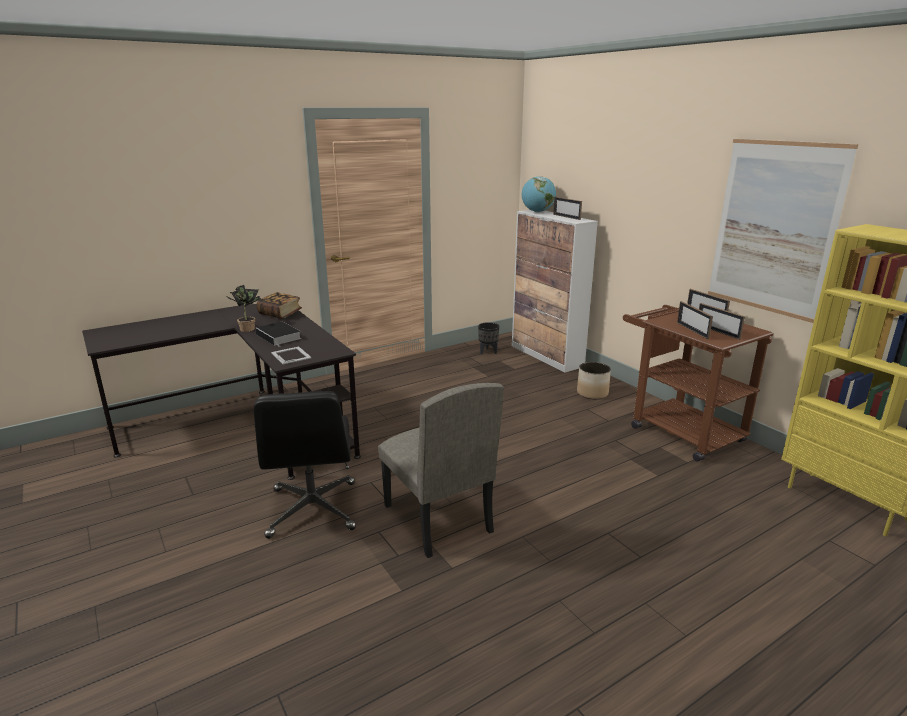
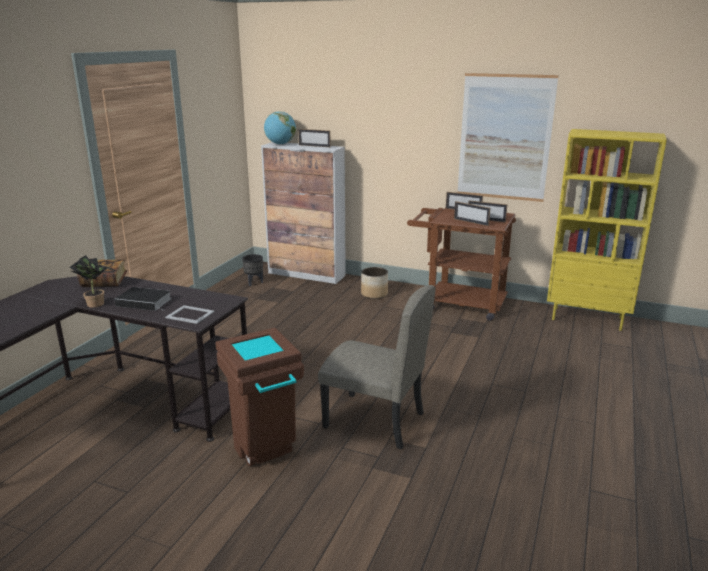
camera: 35 degrees left, 0 degrees up
black office chair [253,391,356,539] -> brown trash can [215,328,304,466]

